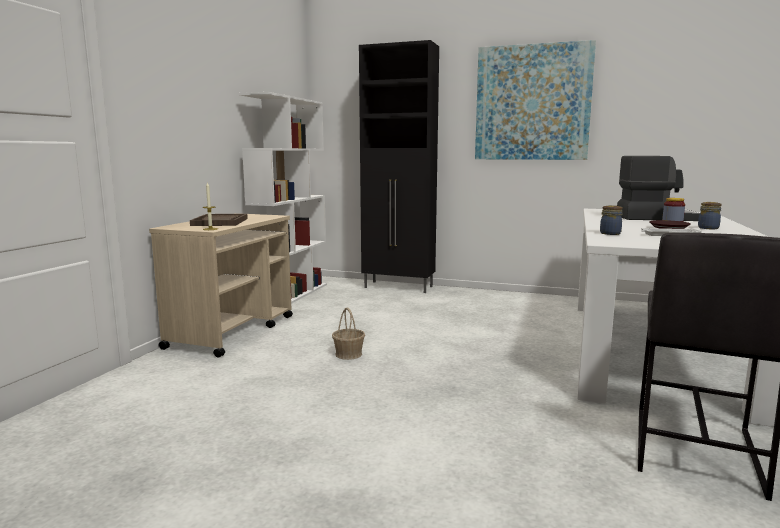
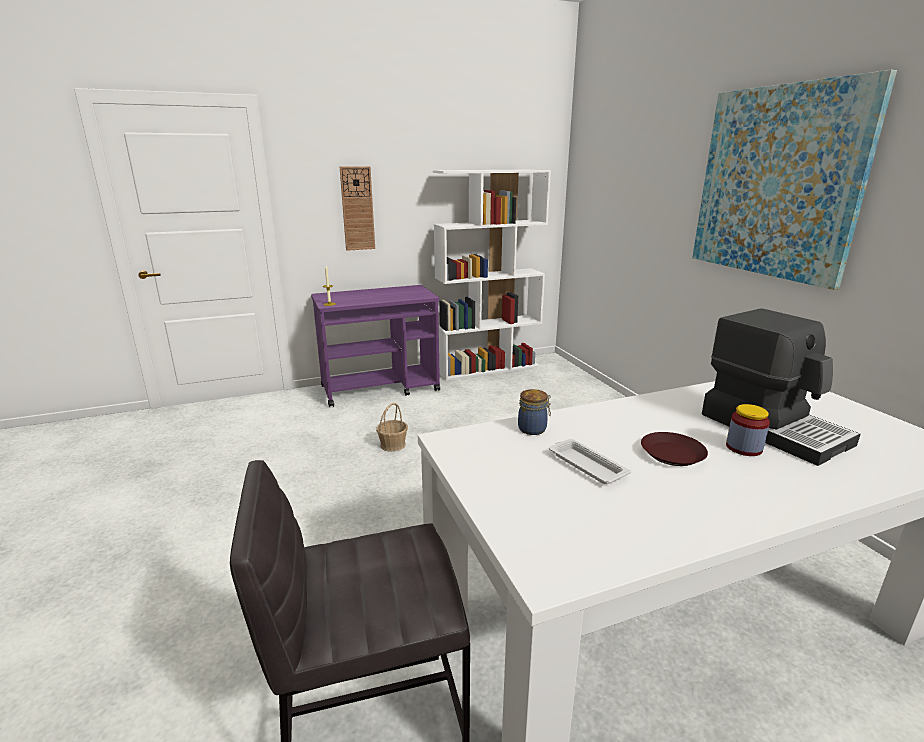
camera: 50 degrees right, 10 degrees up
beige cart [149,213,293,357] -> purple cart [311,285,440,407]
brown tray [190,214,248,226] -> none
black cabinet [359,40,439,293] -> none
jar [698,202,722,229] -> none
none -> wall clock [340,166,375,251]

